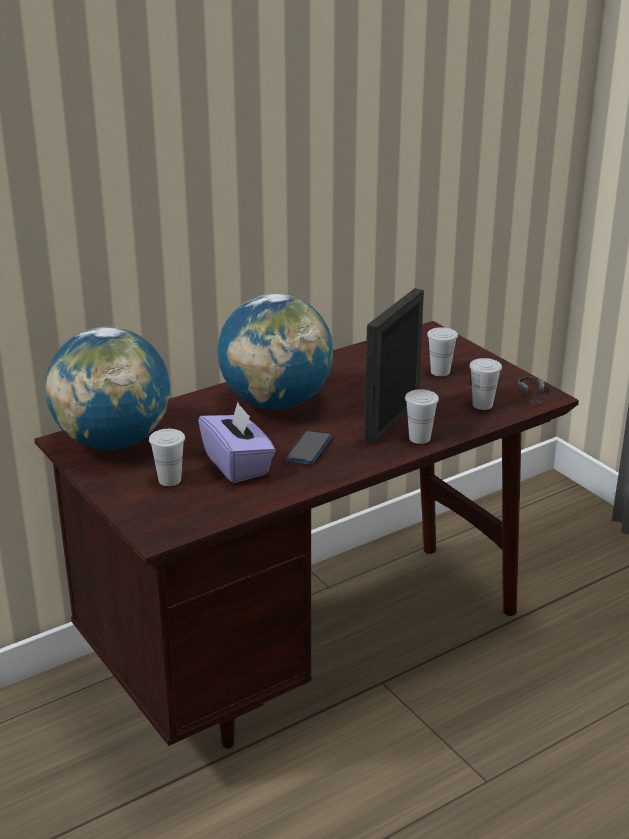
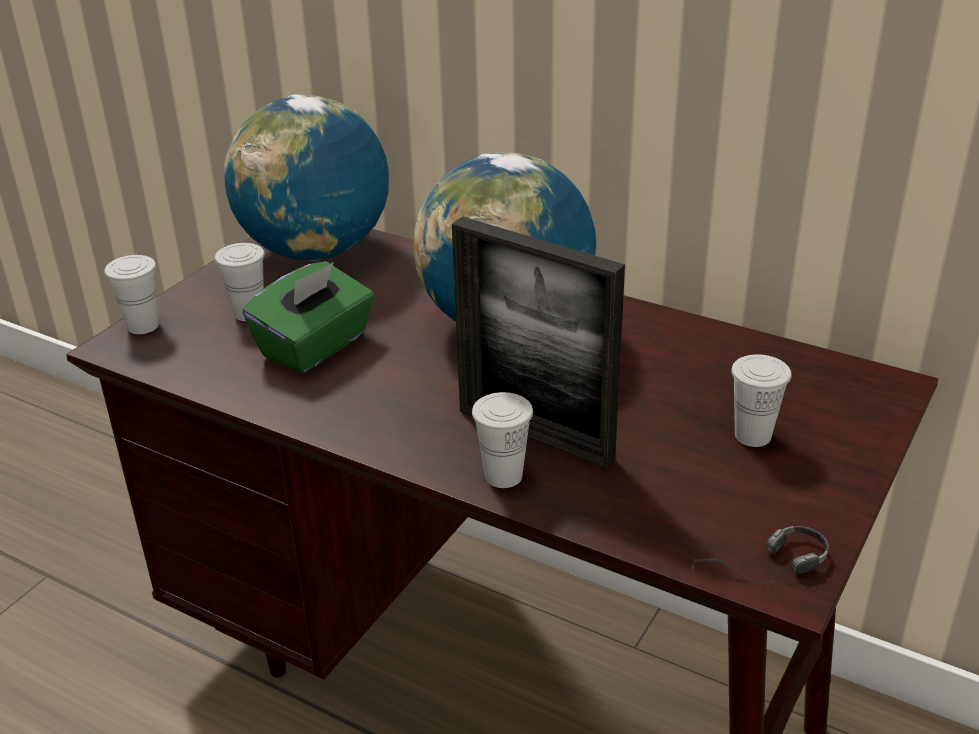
camera: 65 degrees right, 5 degrees up
purple tissue box [198,402,275,483] -> green tissue box [243,261,374,373]
phone [285,430,332,464] -> none
picture frame [364,288,424,445] -> picture frame turned 150 degrees counterclockwise [452,217,625,469]
white cup [470,358,502,410] -> white cup moved to [104,255,159,334]

